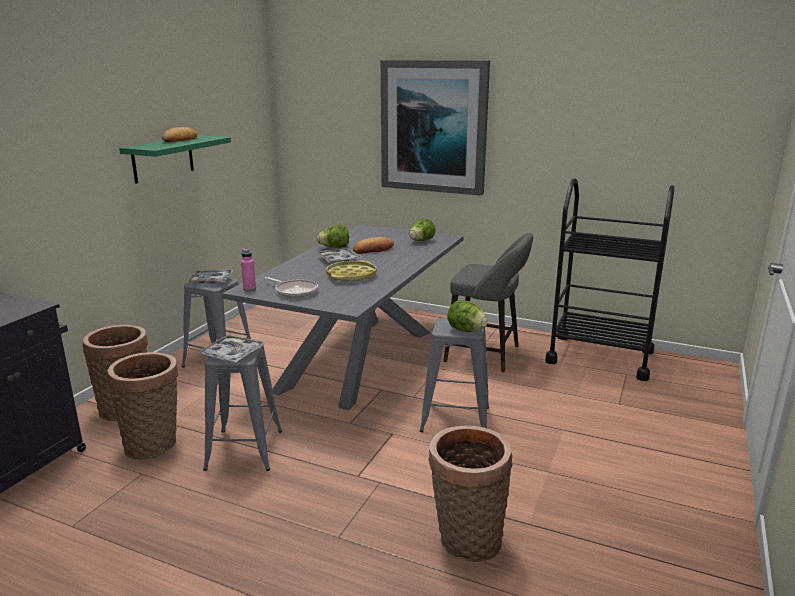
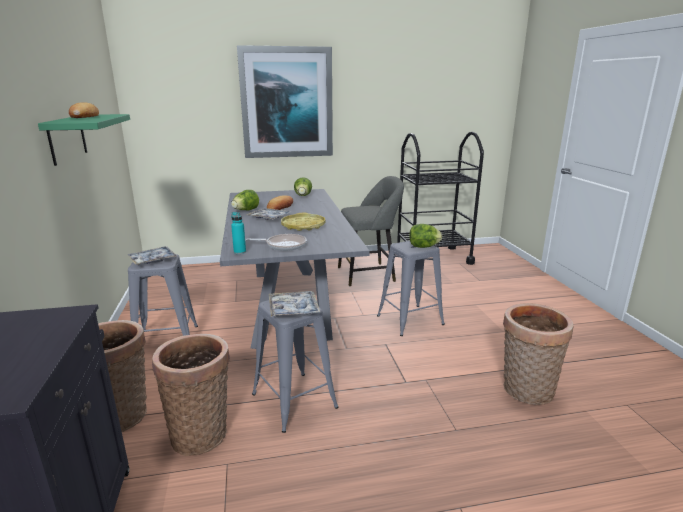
camera: 35 degrees left, 0 degrees up
pink bottle [241,248,256,291] -> turquoise bottle [231,212,246,254]

